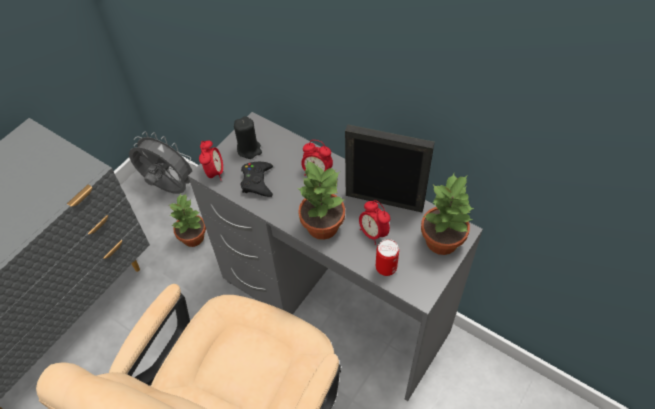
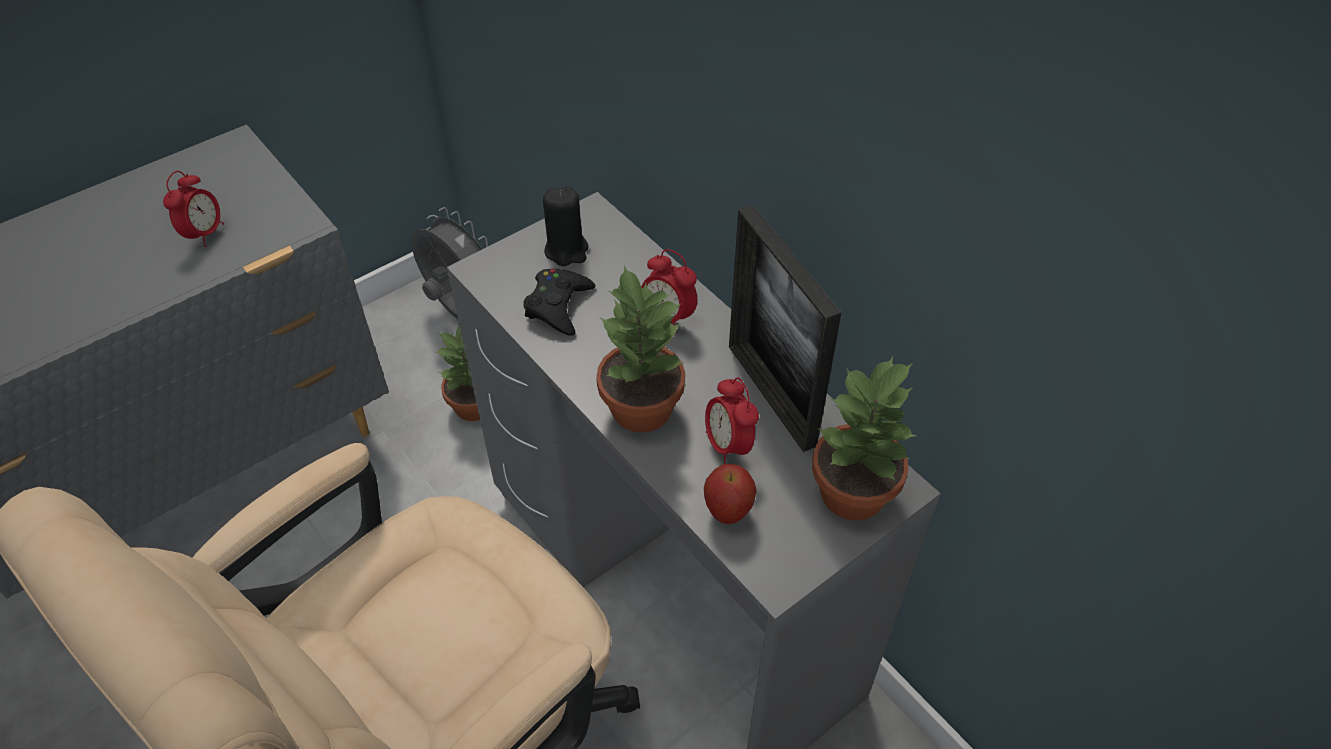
camera: 15 degrees right, 5 degrees down
alarm clock [199,141,223,179] -> alarm clock moved to [163,171,224,247]
picture frame [345,124,435,212] -> picture frame turned 150 degrees counterclockwise [729,205,842,452]
can [376,239,399,276] -> apple [704,464,757,524]

